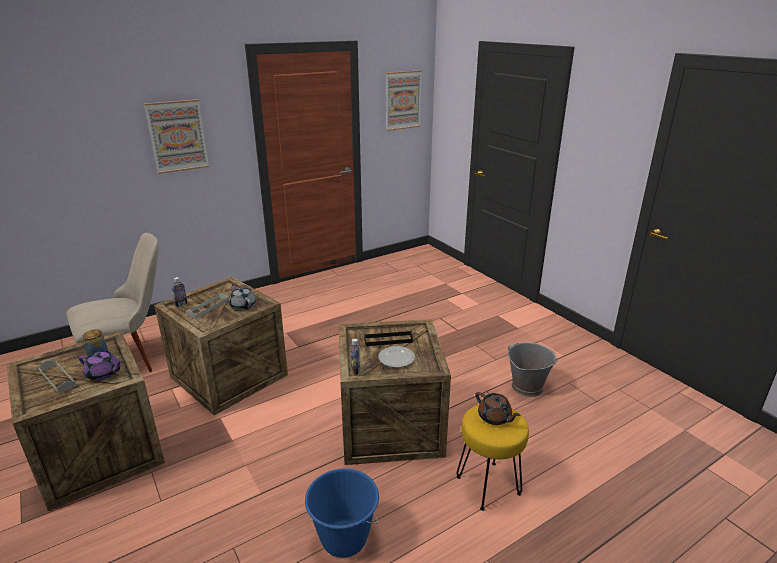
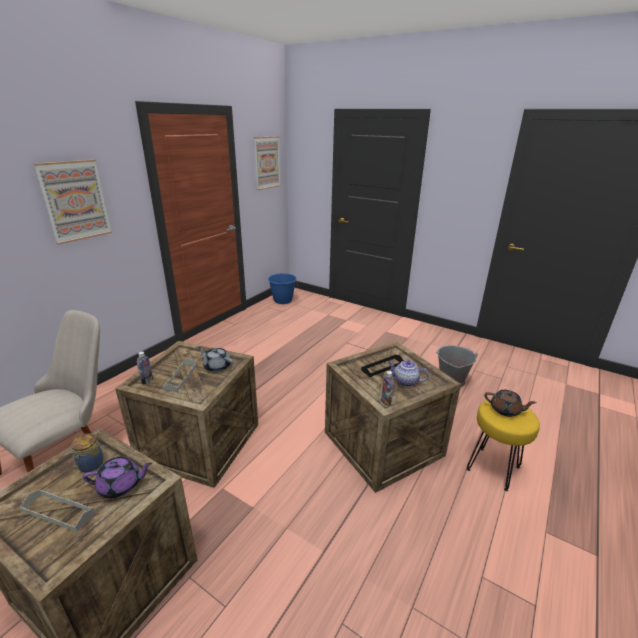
camera: 25 degrees left, 0 degrees up
blue bucket [305,468,379,558] -> blue bucket moved to [268,273,297,304]
plate [378,346,415,368] -> teapot [388,360,429,387]

